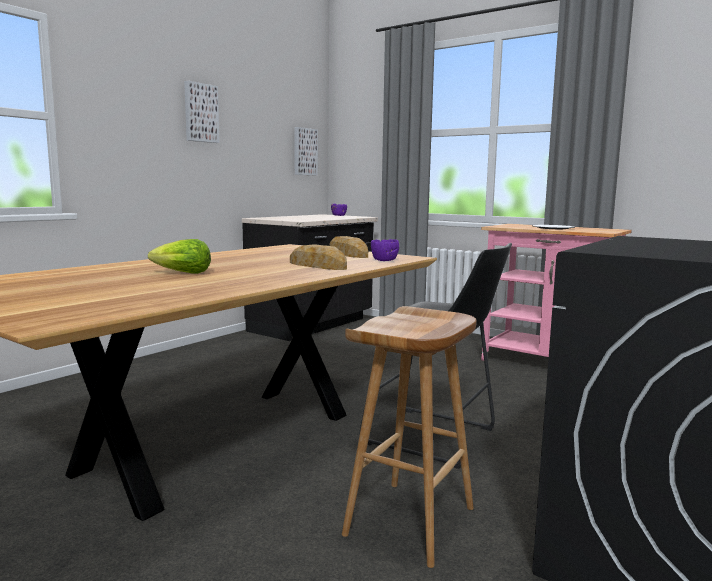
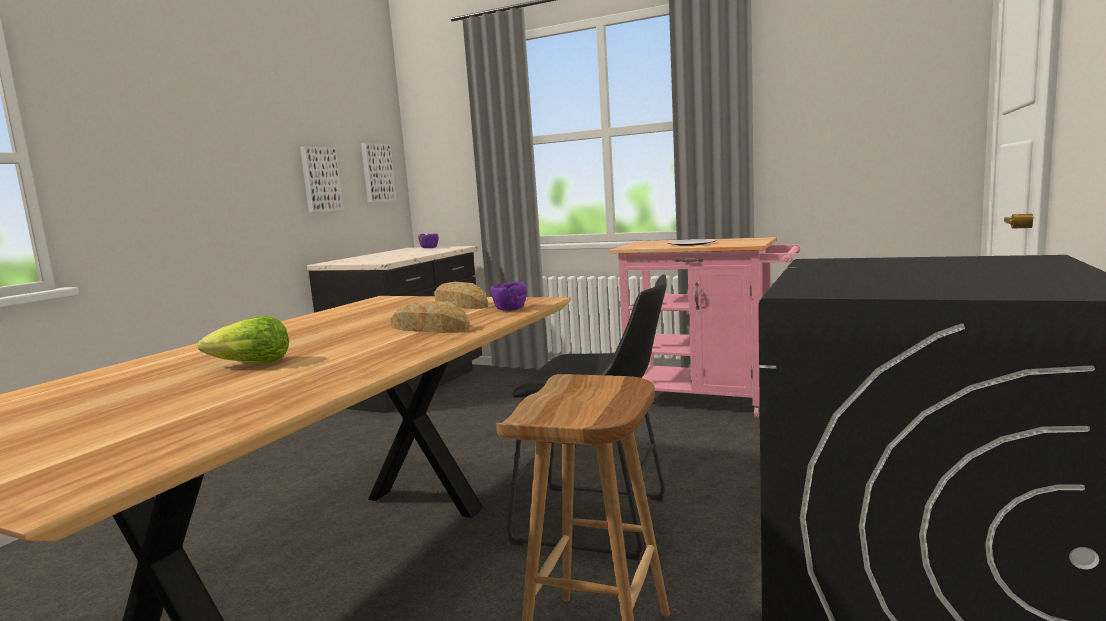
camera: 10 degrees left, 0 degrees up
picture [184,81,220,143] -> picture moved to [300,146,344,213]

